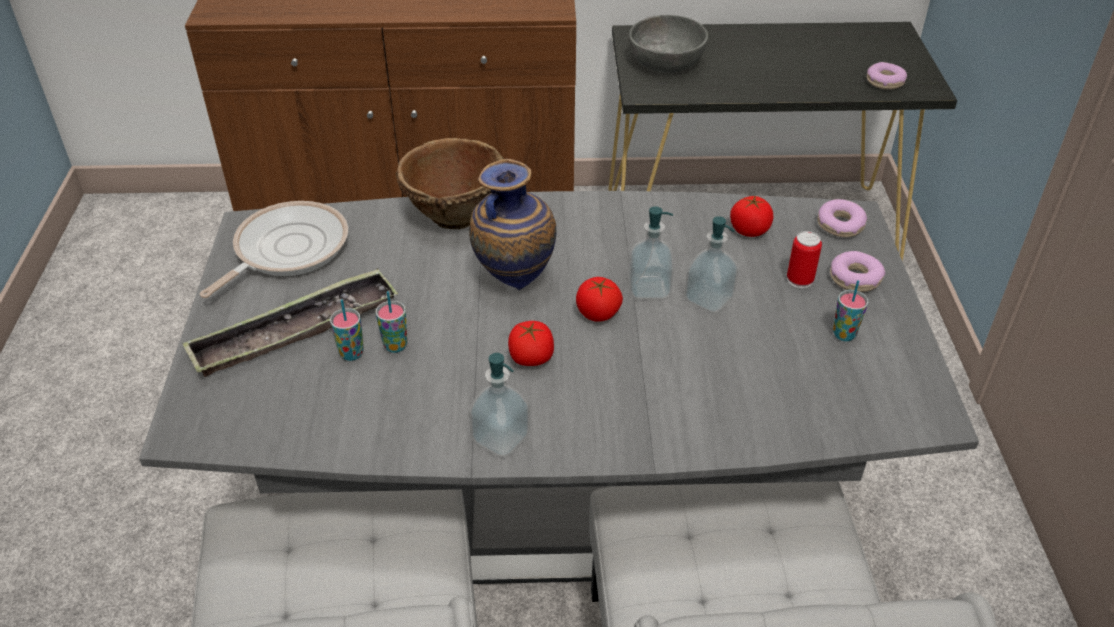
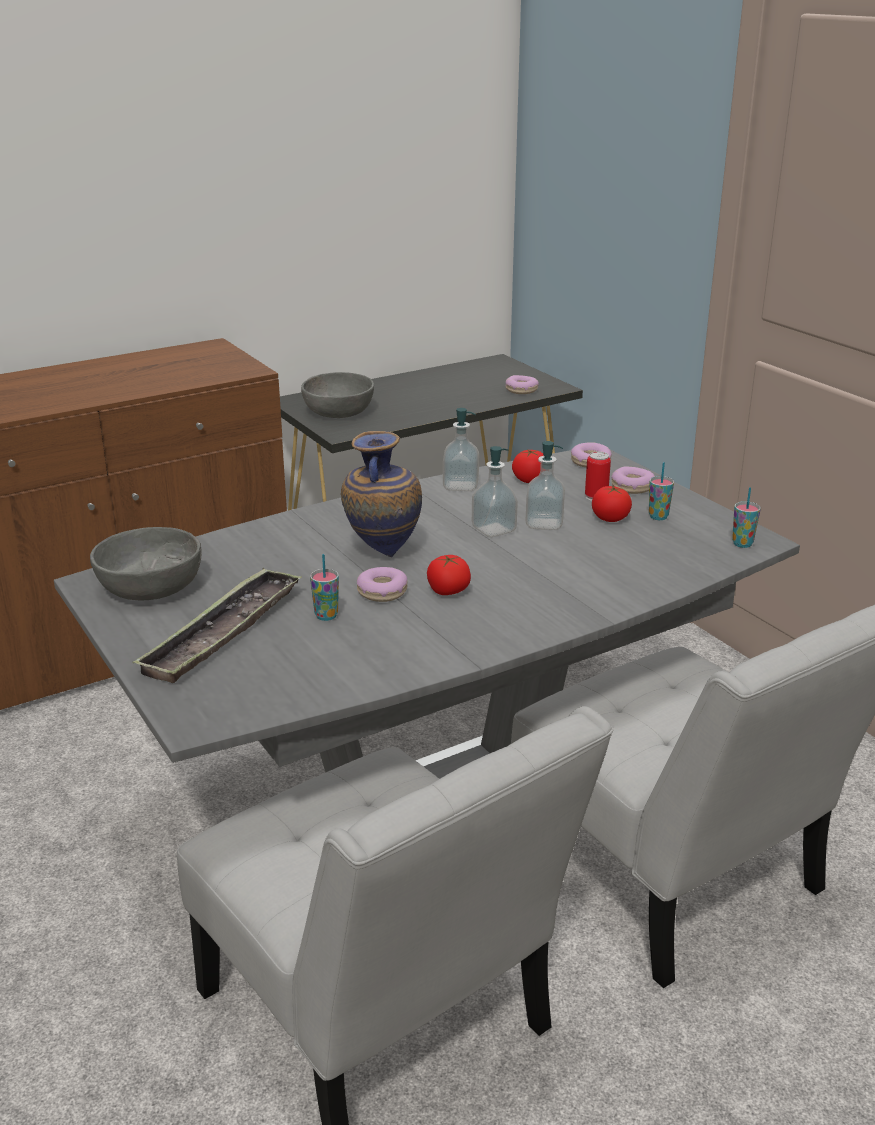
camera: 30 degrees left, 15 degrees down
frying pan [200,201,348,298] -> grey bowl [90,527,202,601]
cup [330,299,364,361] -> cup moved to [732,487,761,548]
brown bowl [395,138,504,229] -> none
soap dispenser [469,353,530,458] -> soap dispenser moved to [443,408,479,491]
tomato [576,277,623,322] -> tomato moved to [592,486,632,522]
none -> donut [357,567,407,602]

